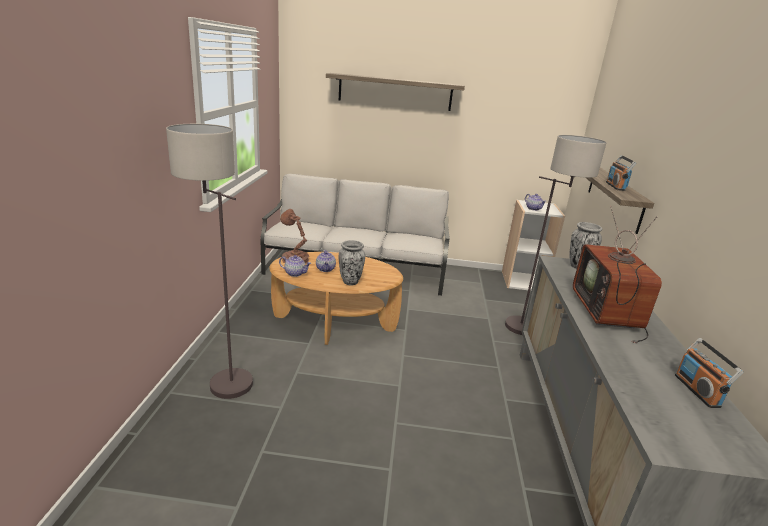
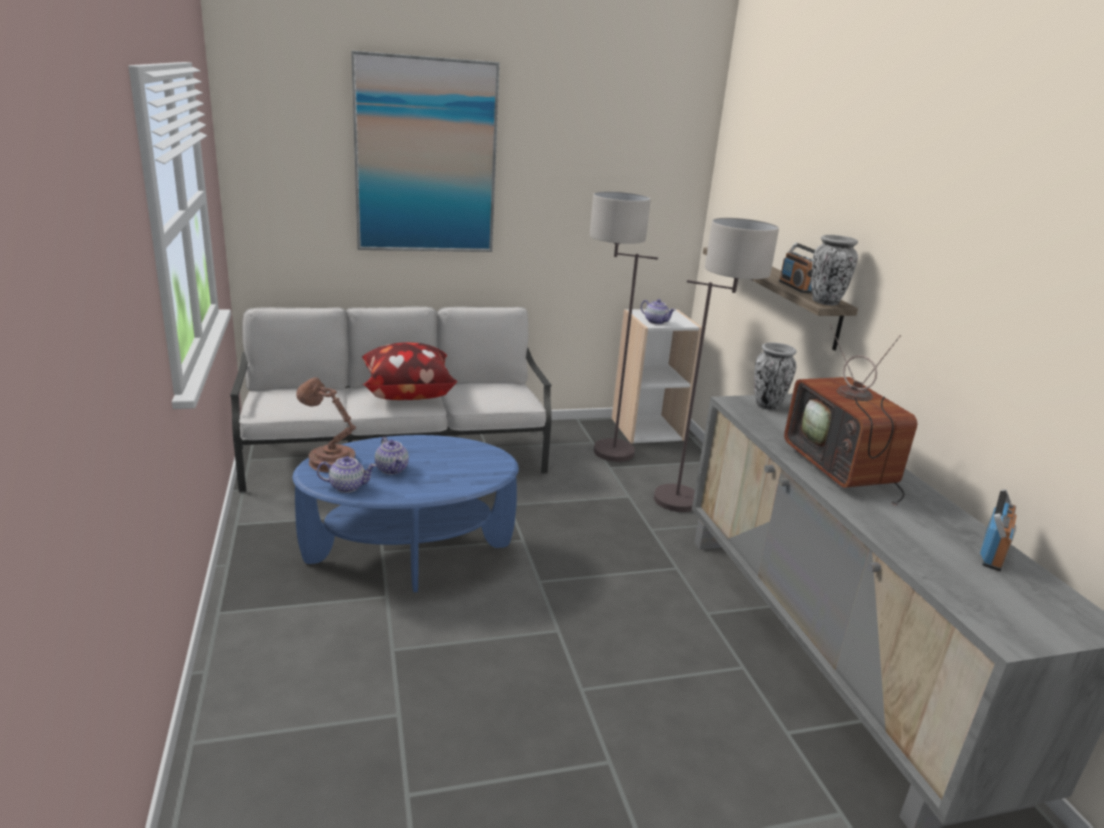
camera: 20 degrees left, 0 degrees up
grey floor lamp [166,124,253,399] -> grey floor lamp moved to [590,191,658,462]
brown coffee table [269,252,403,345] -> blue coffee table [293,435,519,592]
shelf [326,73,465,111] -> picture [351,51,500,252]
vase [339,240,365,285] -> vase moved to [811,235,858,305]
radio [675,338,744,408] -> radio turned 120 degrees counterclockwise [980,489,1016,571]
none -> pillow [362,342,457,400]

